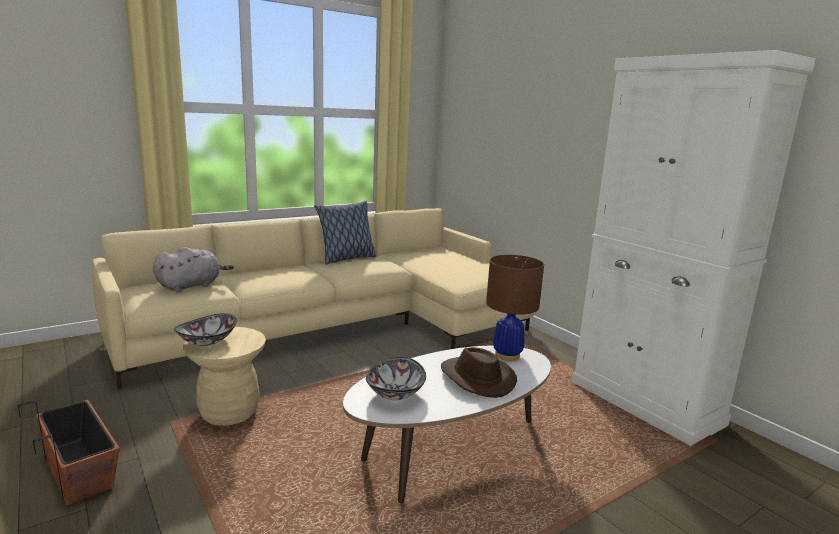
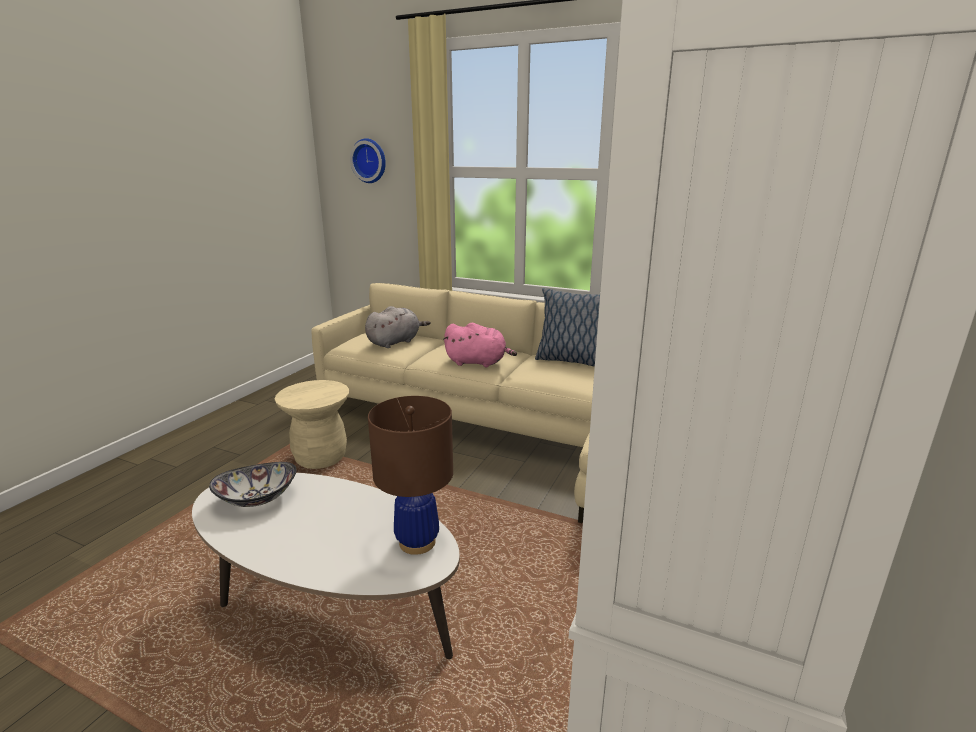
camera: 60 degrees right, 5 degrees up
planter [18,400,120,505] -> none
grey plush toy [153,247,234,292] -> grey plush toy turned 60 degrees counterclockwise [365,306,430,348]
bowl [174,313,237,346] -> none
brown hat [441,347,517,398] -> none
none -> wall clock [350,138,386,183]
none -> pink plush toy [443,323,517,367]

